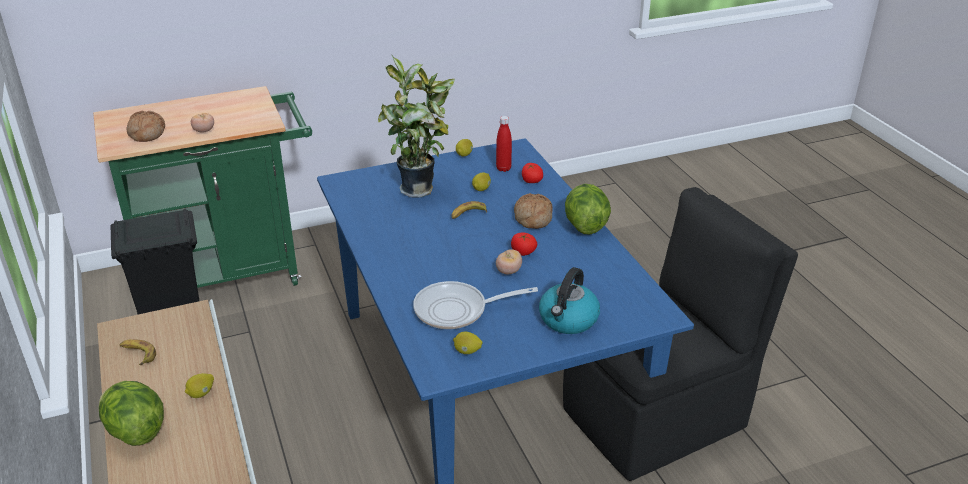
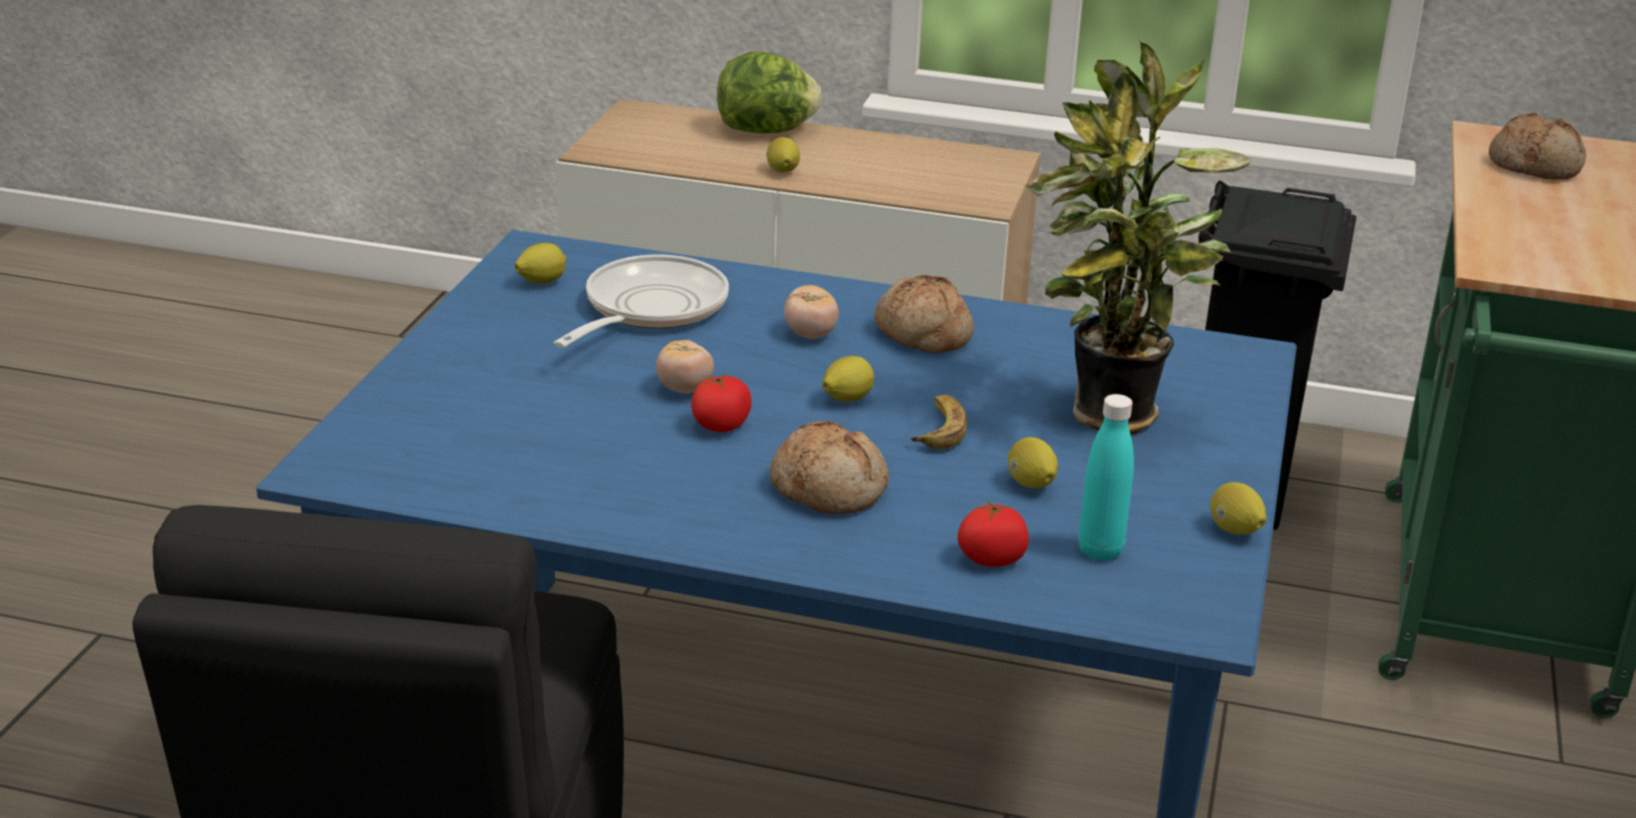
camera: 125 degrees right, 5 degrees down
banana [119,339,156,365] -> none
tomato [191,113,214,133] -> tomato moved to [784,285,839,339]
red bottle [496,116,512,172] -> turquoise bottle [1078,394,1134,561]
kettle [539,267,600,334] -> none
lettuce [565,184,611,235] -> none
none -> lemon [822,356,874,402]
none -> bread [874,275,974,353]

